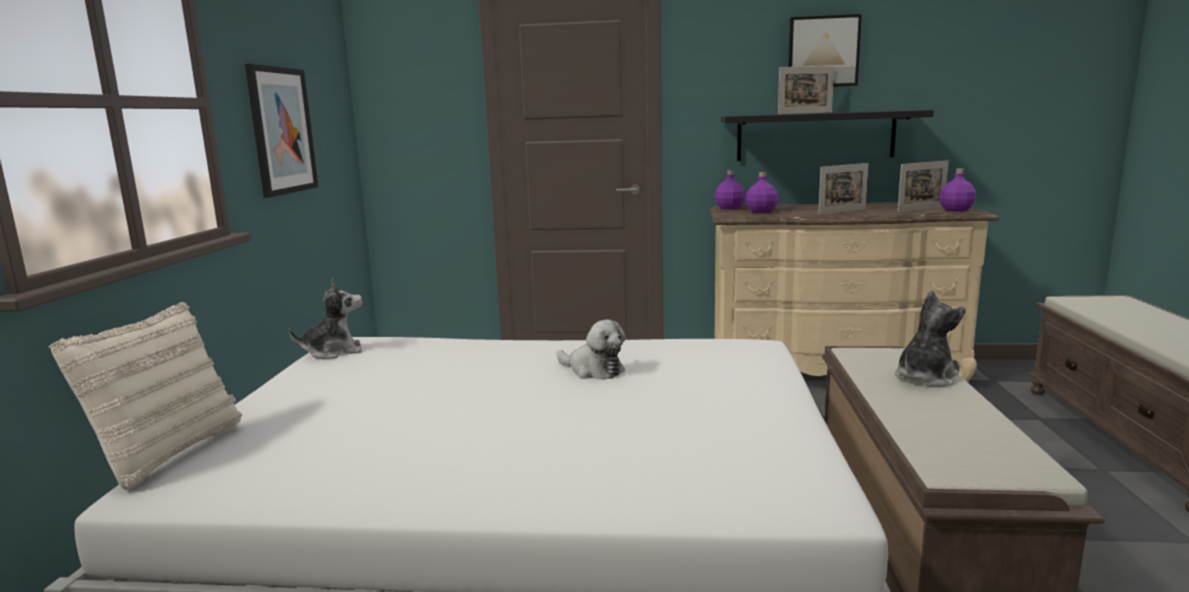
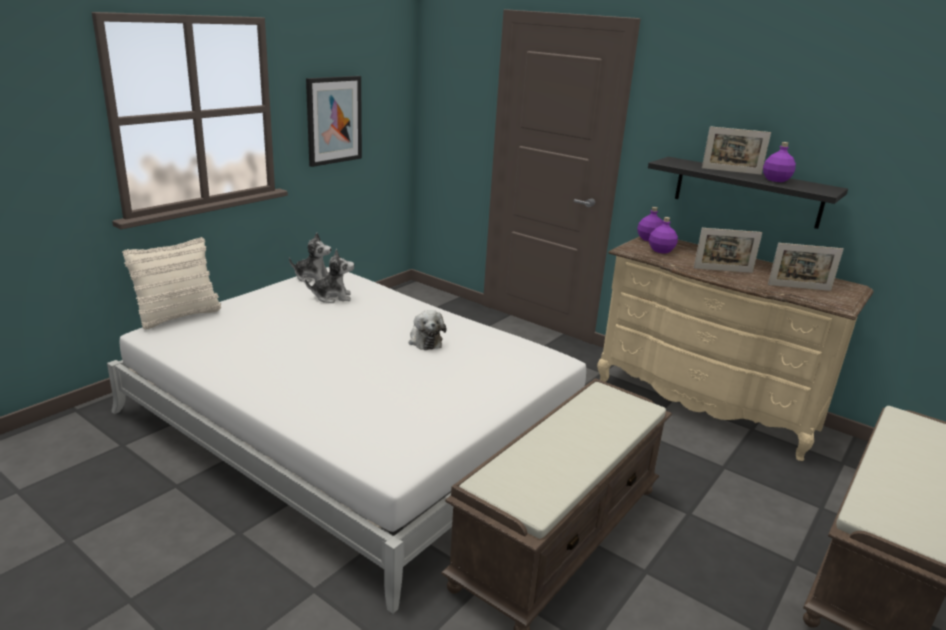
camera: 30 degrees right, 10 degrees up
picture [788,14,862,87] -> none
plush toy [895,290,965,387] -> plush toy moved to [305,249,354,303]
purple bottle [939,168,976,212] -> purple bottle moved to [763,142,796,182]

